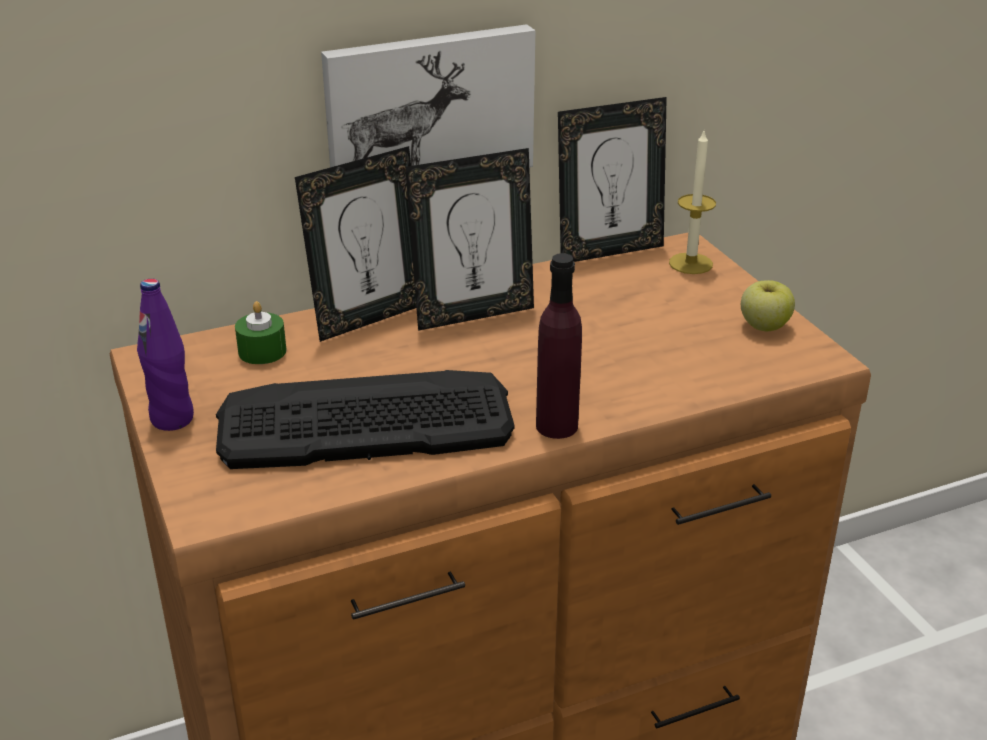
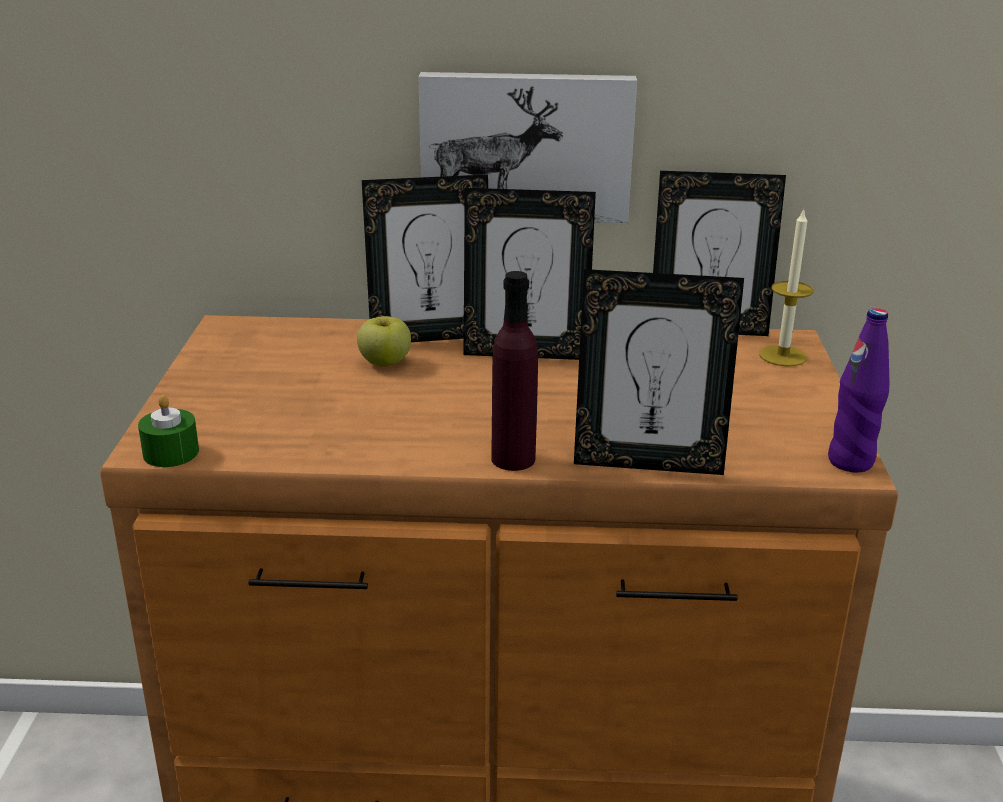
camera: 25 degrees right, 5 degrees down
purple bottle [137,279,194,431] -> purple bottle moved to [828,308,889,473]
keyboard [216,370,515,469] -> none
green candle [235,301,287,364] -> green candle moved to [138,395,199,467]
apple [741,280,795,331] -> apple moved to [357,316,411,367]
none -> picture frame [574,269,744,475]

